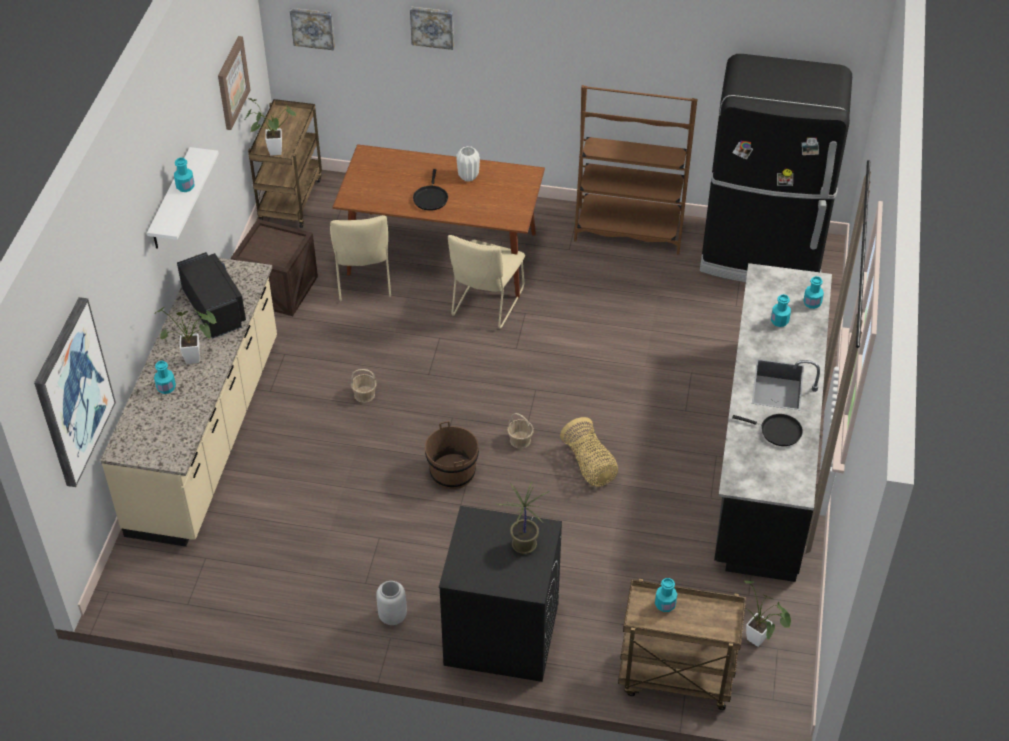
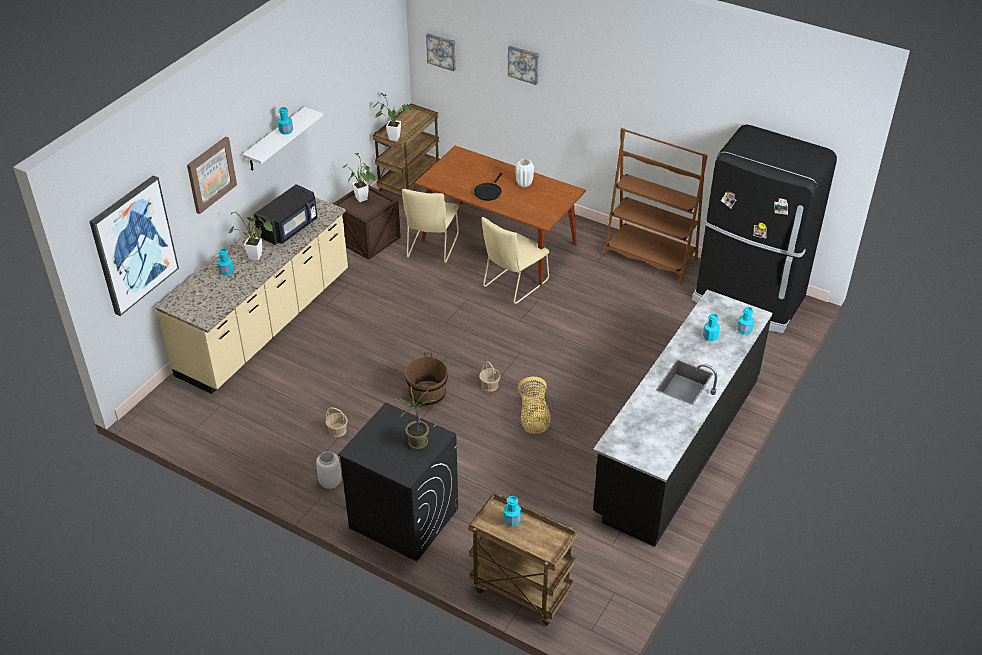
camera: 20 degrees right, 5 degrees down
black microwave [177,252,246,339] -> black microwave turned 45 degrees clockwise [254,184,318,245]
picture [218,36,250,130] -> picture moved to [187,137,237,214]
basket [351,369,377,403] -> basket moved to [325,407,348,437]
black frying pan [732,414,803,446] -> none
potted plant [743,581,791,647] -> potted plant moved to [342,153,375,202]

